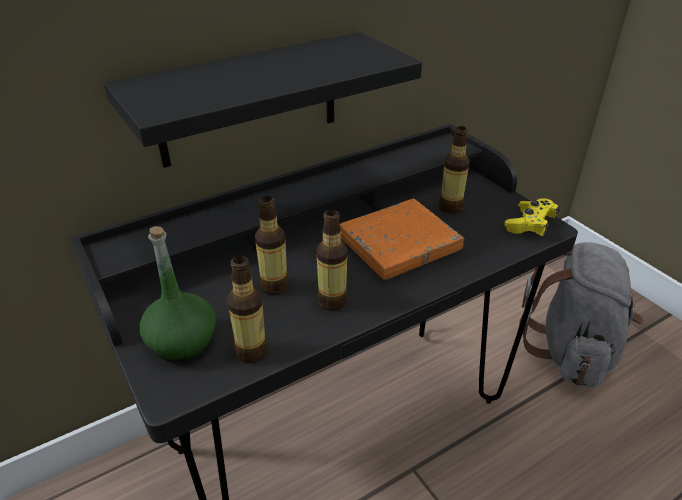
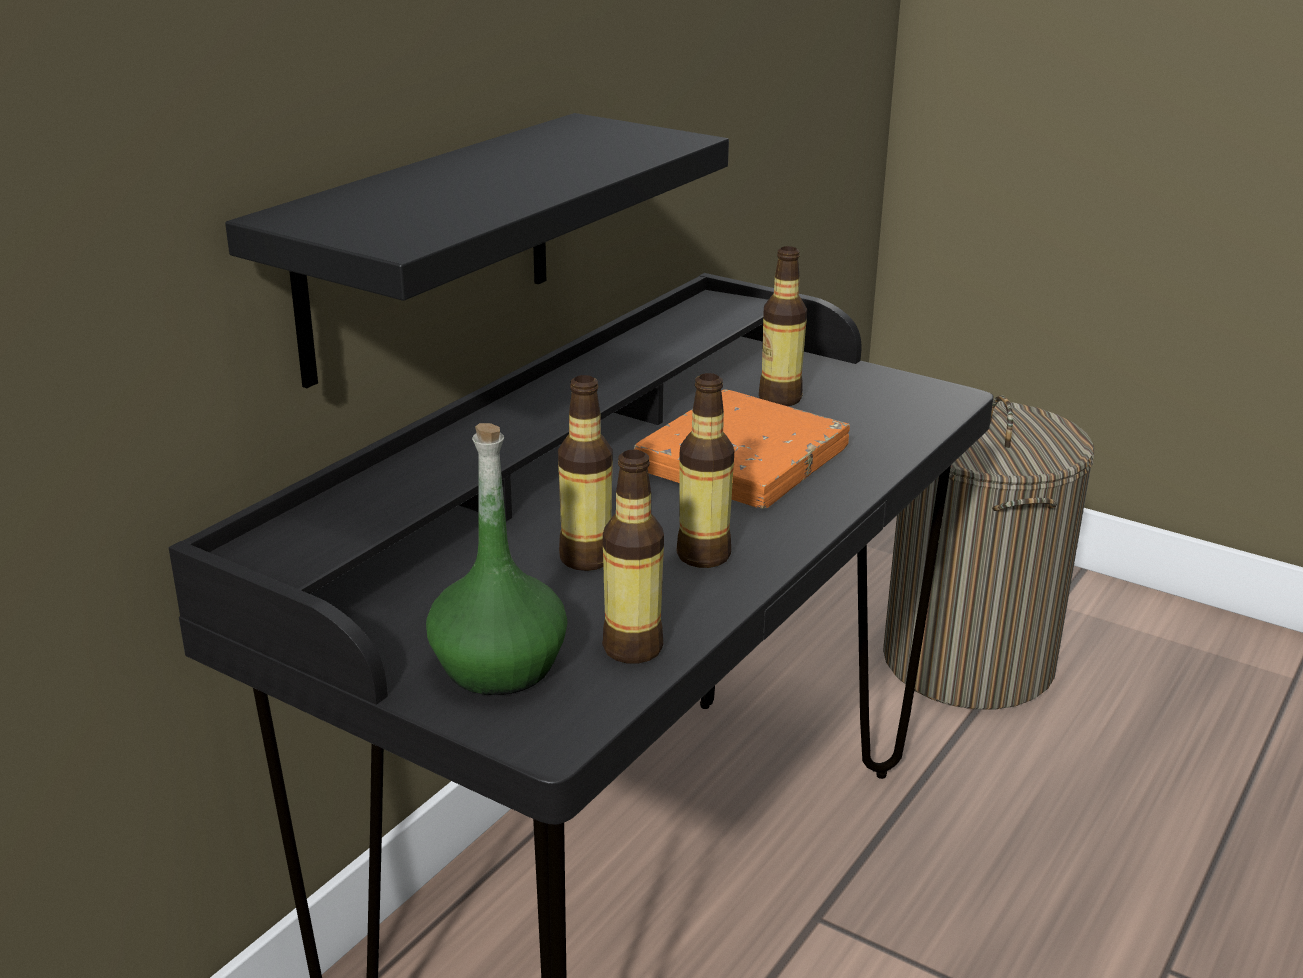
camera: 25 degrees left, 10 degrees down
yellow game controller [504,198,559,236] -> none
grey backpack [519,242,644,387] -> laundry basket [883,395,1094,710]

